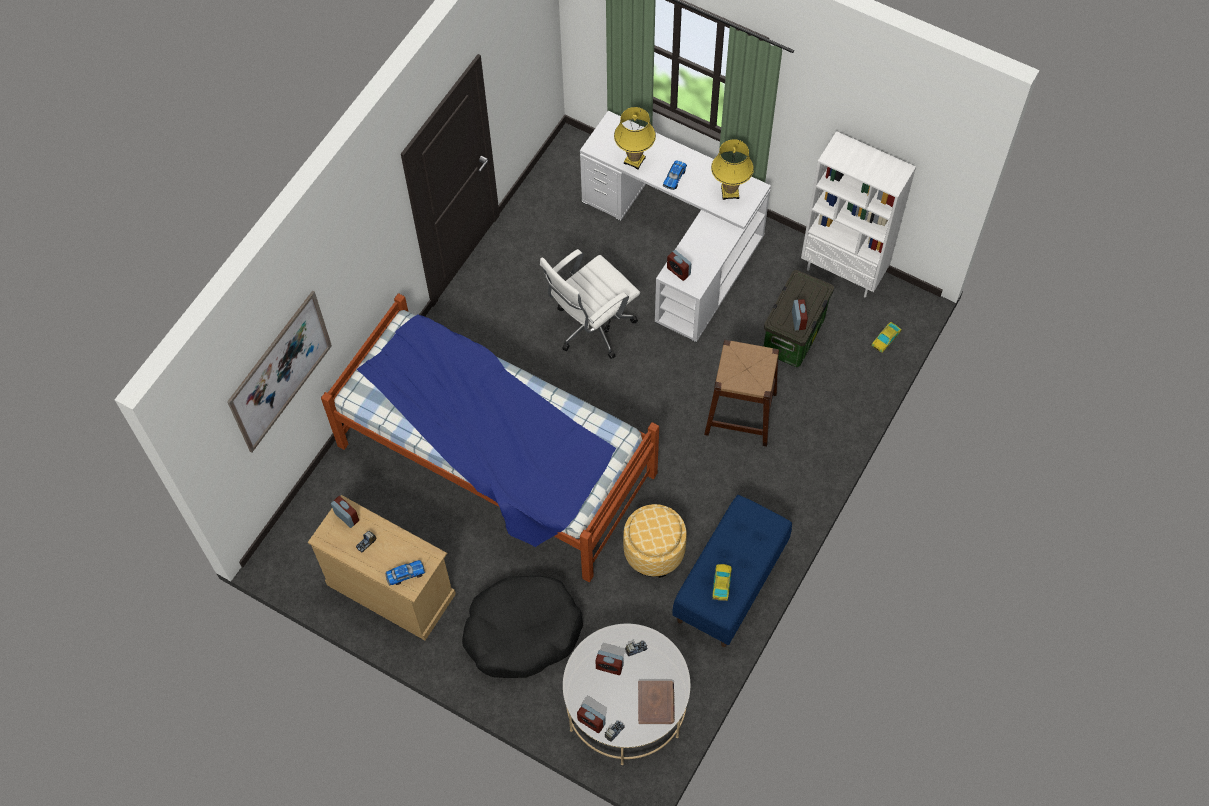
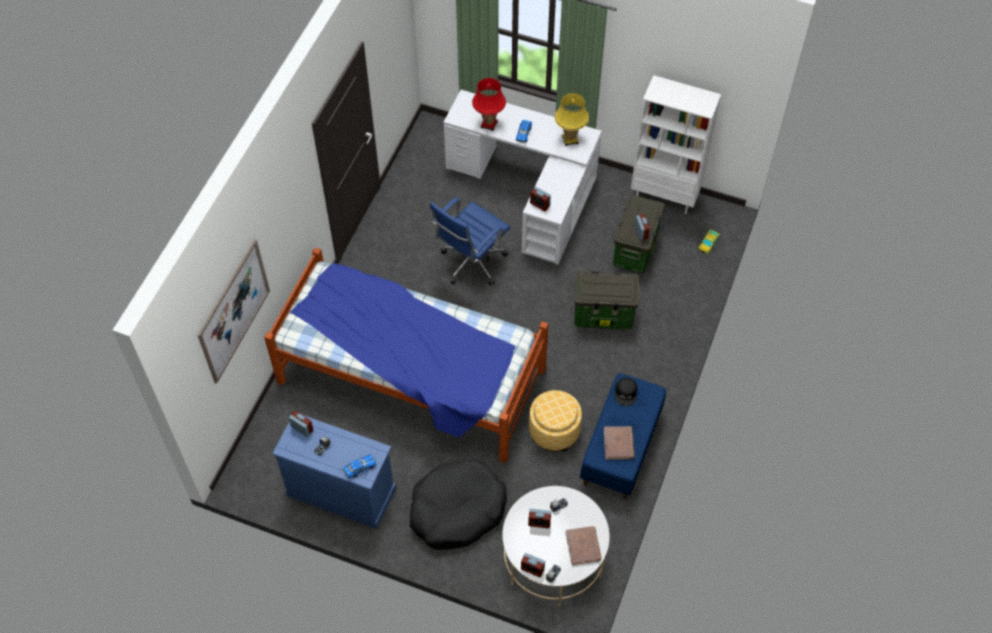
camera: 10 degrees left, 5 degrees down
beige dresser [308,495,456,640] -> blue dresser [272,415,396,529]
white office chair [540,249,640,359] -> blue office chair [430,197,510,286]
yellow table lamp [614,107,656,169] -> red table lamp [472,78,506,131]
brown stool [704,340,779,447] -> storage box [574,271,638,329]
toy car [712,564,732,601] -> brown book [604,426,635,460]
none -> black cap [615,378,638,406]

